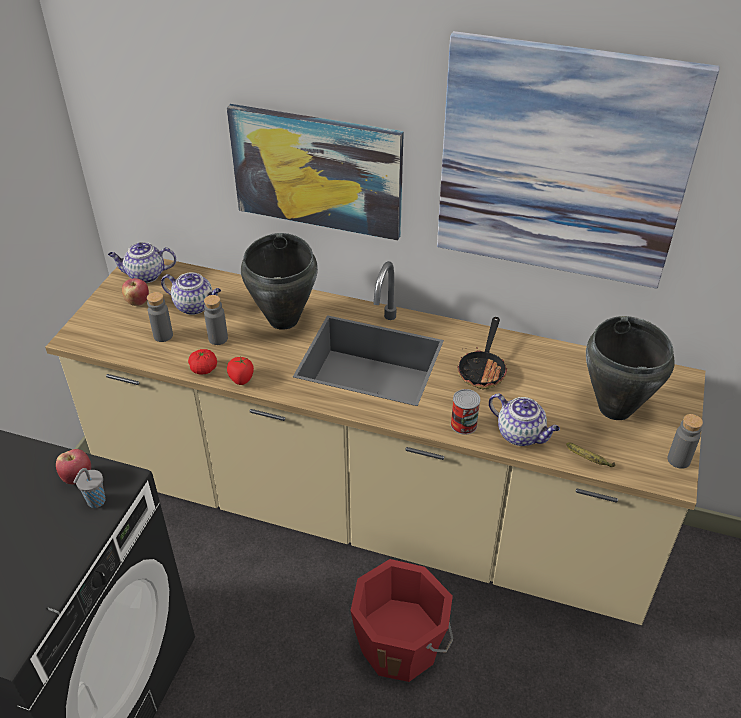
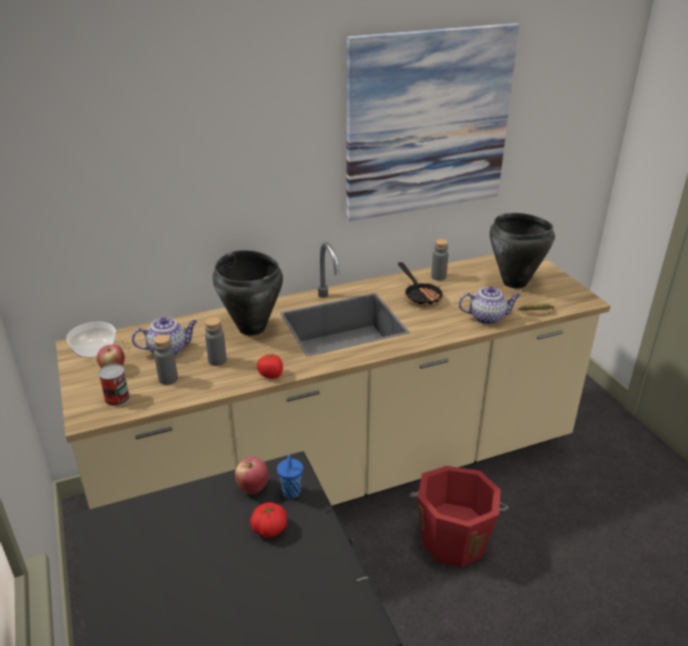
camera: 40 degrees left, 10 degrees down
grey cup [73,468,106,508] -> blue cup [277,455,303,499]
teapot [108,242,176,283] -> bowl [66,322,116,358]
tomato [188,349,217,374] -> tomato moved to [250,502,287,538]
picture [227,104,404,241] -> none
can [451,389,480,435] -> can moved to [98,364,130,406]
grey bottle [667,414,703,469] -> grey bottle moved to [431,239,449,281]

